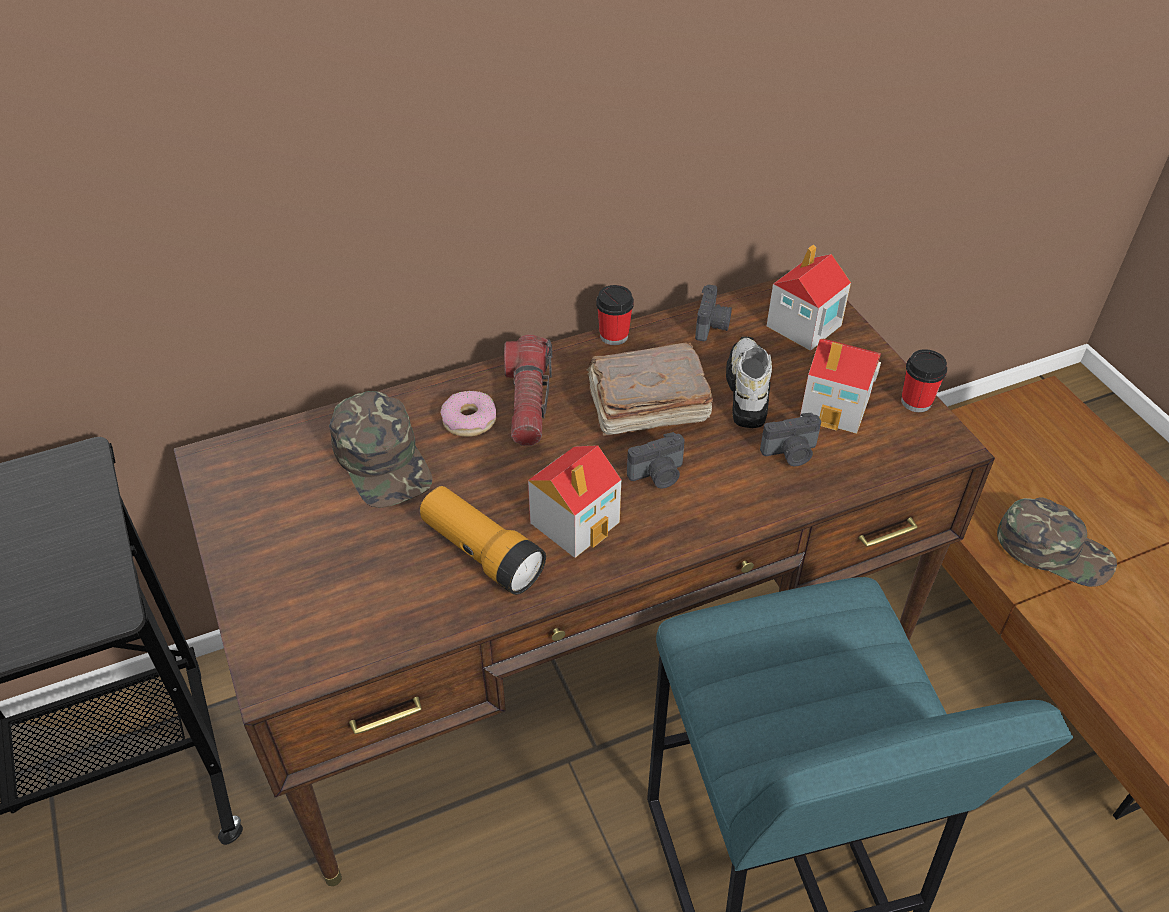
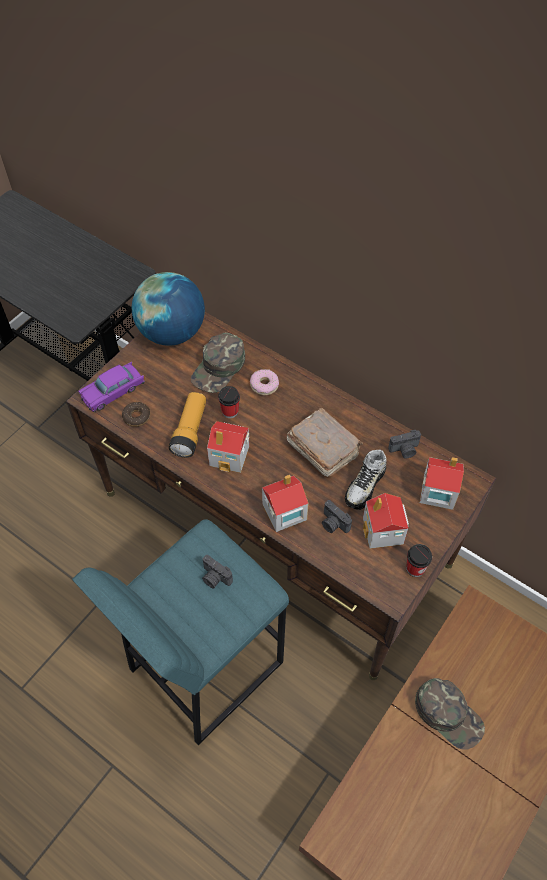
camera: 60 degrees right, 10 degrees up
flashlight [504,334,552,446] -> none
cup [596,285,634,345] -> cup moved to [218,386,240,418]
camera [627,432,685,488] -> camera moved to [202,555,233,589]
shoe [726,337,772,428] -> shoe turned 150 degrees clockwise [345,450,387,510]
green cap [997,497,1117,587] -> green cap turned 45 degrees counterclockwise [415,678,485,750]
none -> purple toy car [78,362,145,412]
none -> donut [122,402,150,427]
none -> globe [132,272,205,346]
none -> toy house [262,475,309,532]

